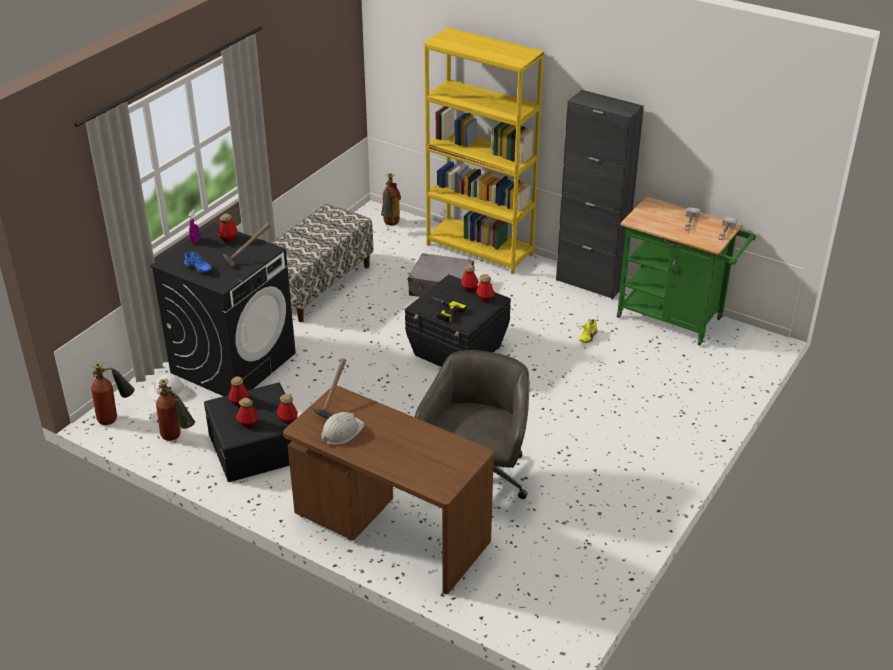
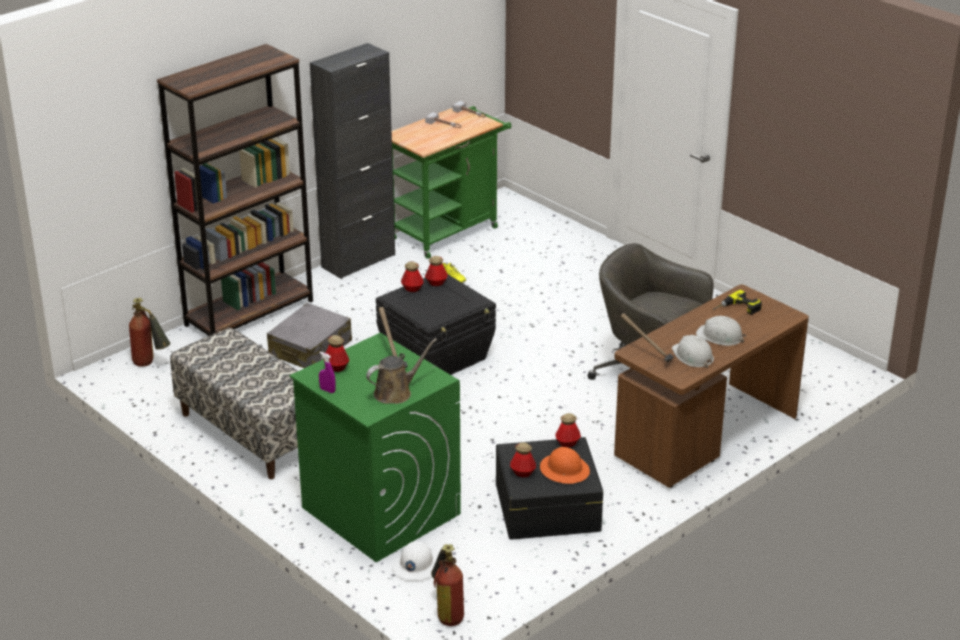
camera: 75 degrees left, 5 degrees down
black washing machine [150,223,296,396] -> green washing machine [290,333,461,562]
fire extinguisher [156,379,195,441] -> none
blue shoe [184,251,212,273] -> brown watering can [366,338,437,404]
bottle [236,398,259,428] -> orange hard hat [540,447,590,484]
yellow bookcase [424,27,544,274] -> brown bookcase [157,44,313,336]
power drill [432,297,467,323] -> power drill moved to [712,290,762,315]
none -> white hard hat [696,316,747,346]

